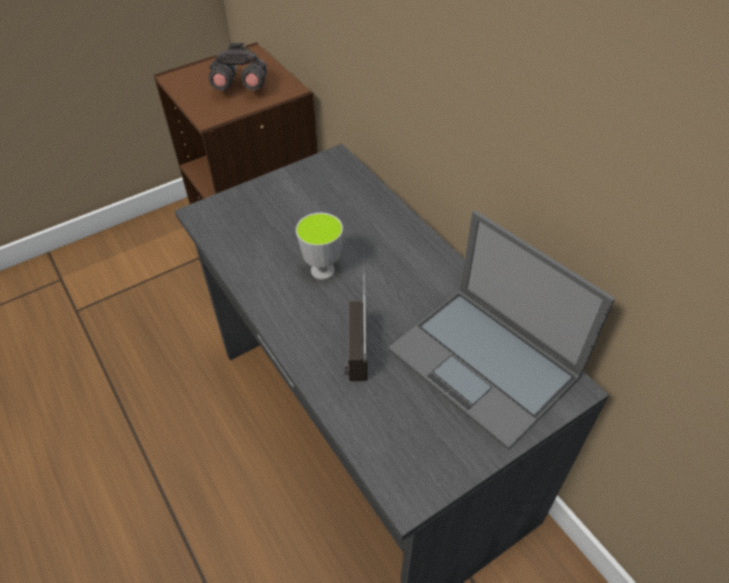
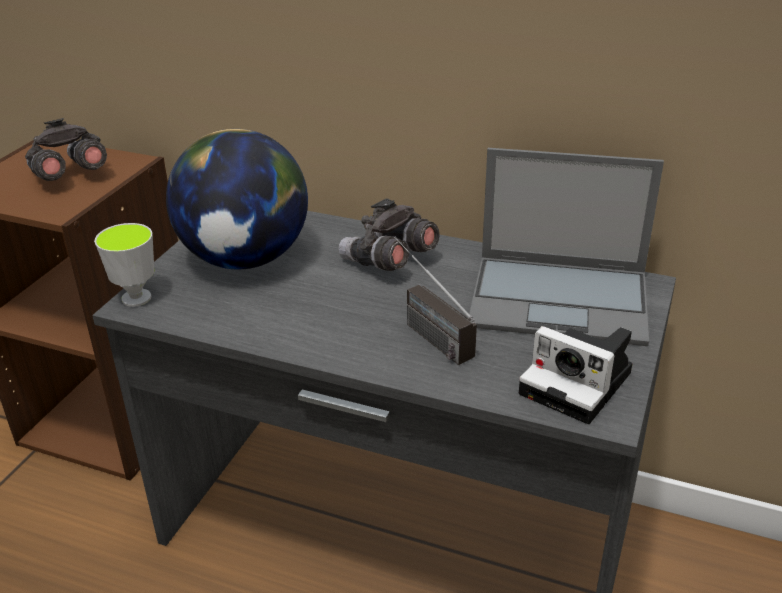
camera: 35 degrees left, 15 degrees down
cup [296,213,343,280] -> cup moved to [94,223,154,307]
none -> globe [166,129,308,270]
none -> grey binoculars [339,198,439,271]
none -> camera [519,326,632,424]

